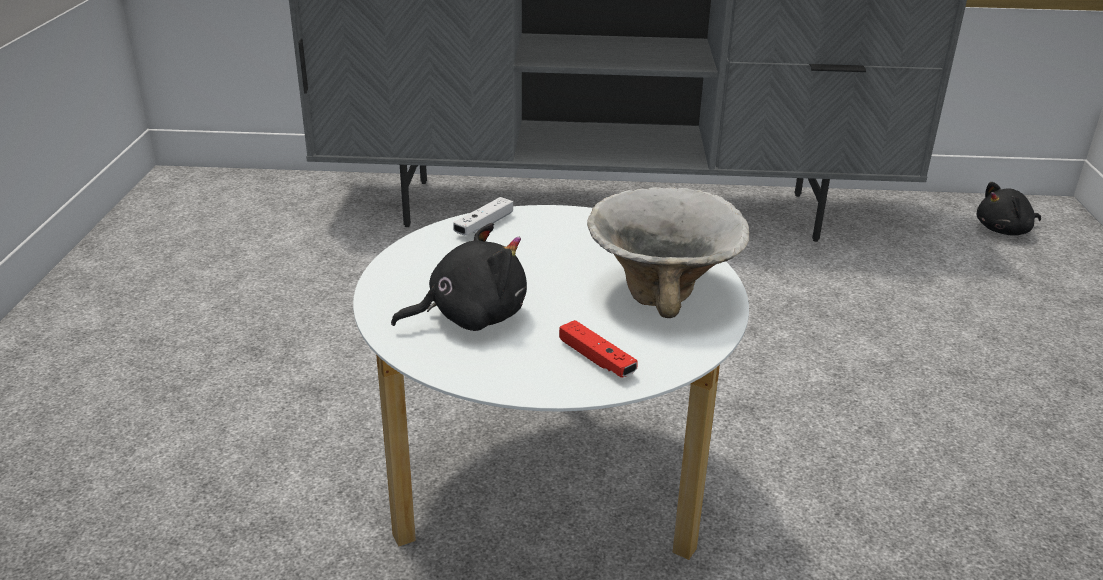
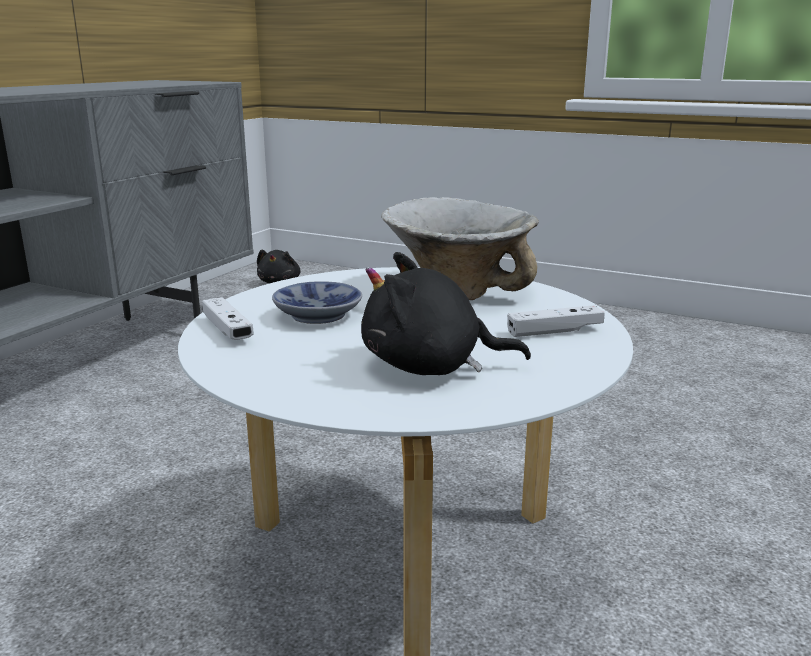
camera: 65 degrees left, 10 degrees down
black plush toy [391,223,527,331] -> black plush toy turned 90 degrees counterclockwise [361,252,531,375]
red game controller [559,320,638,378] -> white game controller [507,305,605,337]
none -> bowl [272,281,362,324]

